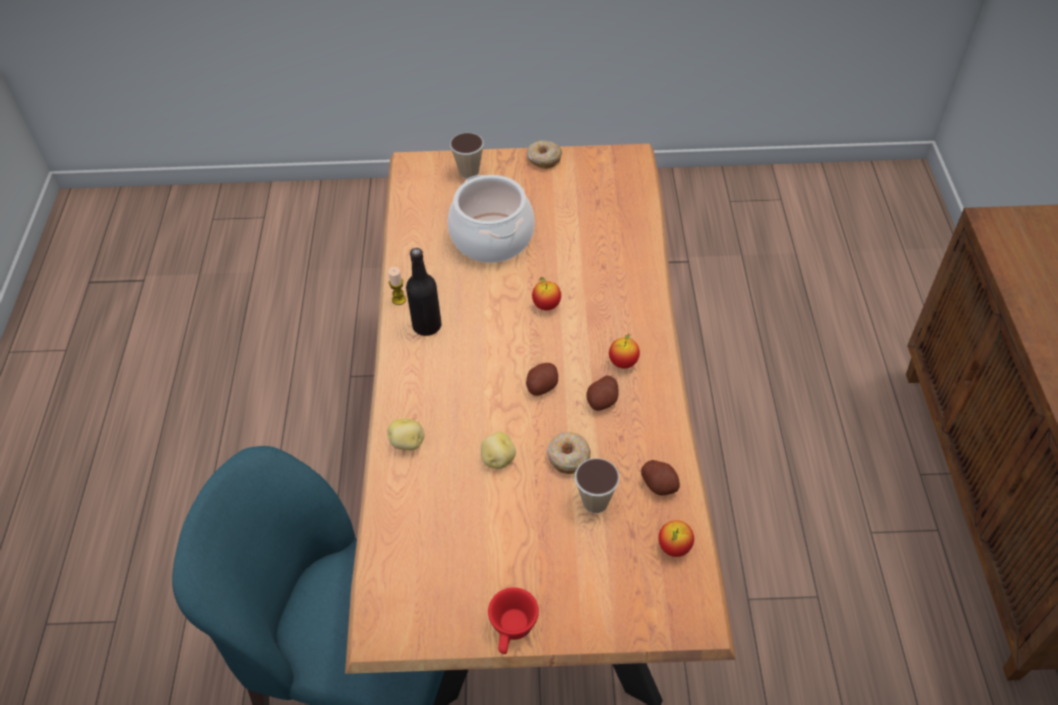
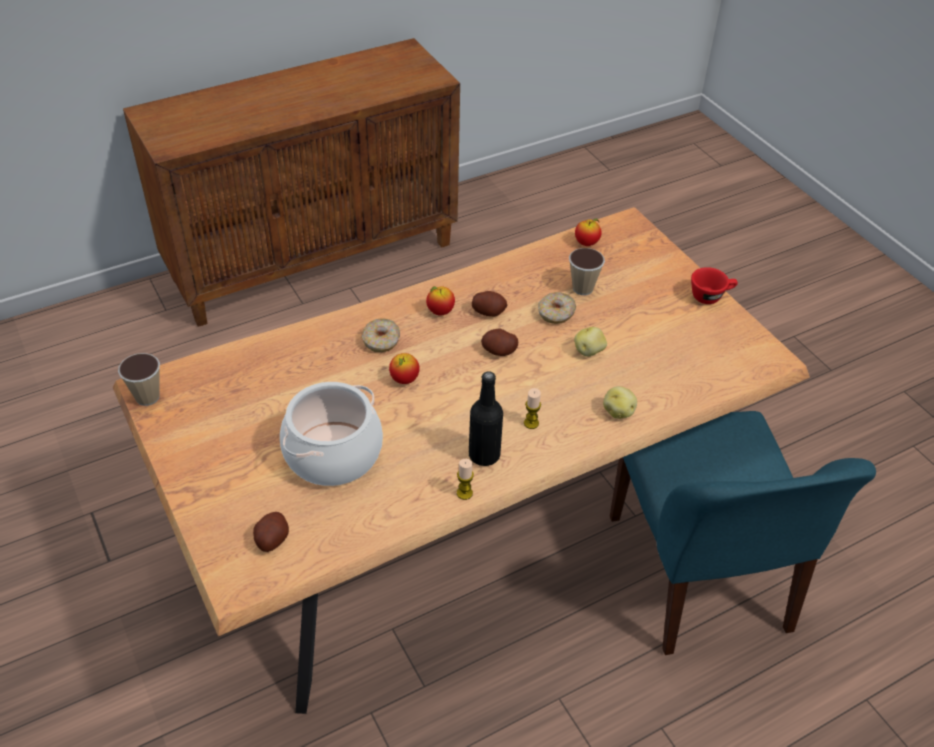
camera: 120 degrees left, 5 degrees down
cup [450,133,484,178] -> cup moved to [118,353,160,406]
donut [527,140,562,169] -> donut moved to [362,318,400,352]
potato [641,460,680,495] -> potato moved to [253,512,289,552]
none -> candle [524,388,541,429]

